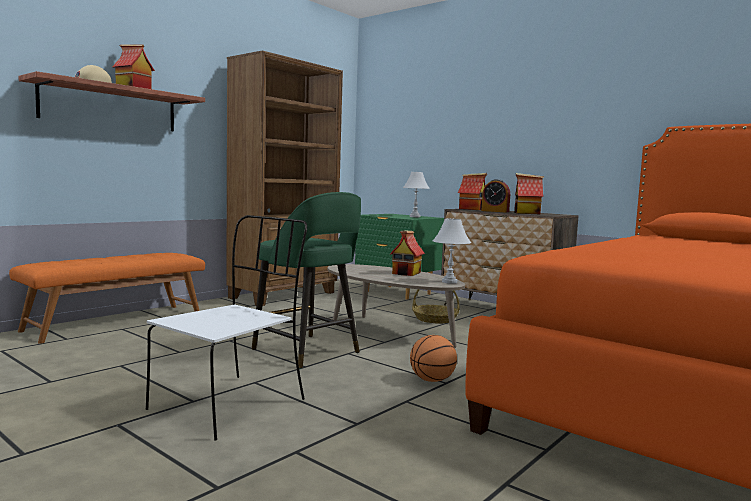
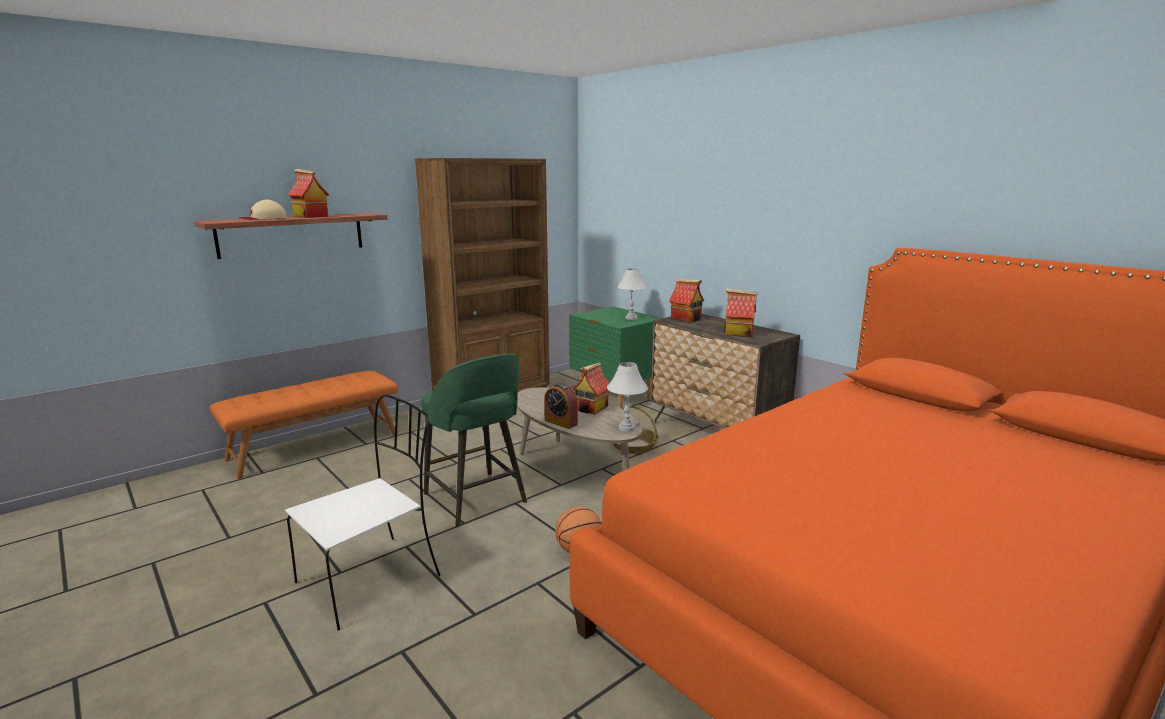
camera: 10 degrees right, 10 degrees up
alarm clock [482,179,510,212] -> alarm clock moved to [544,383,578,429]

